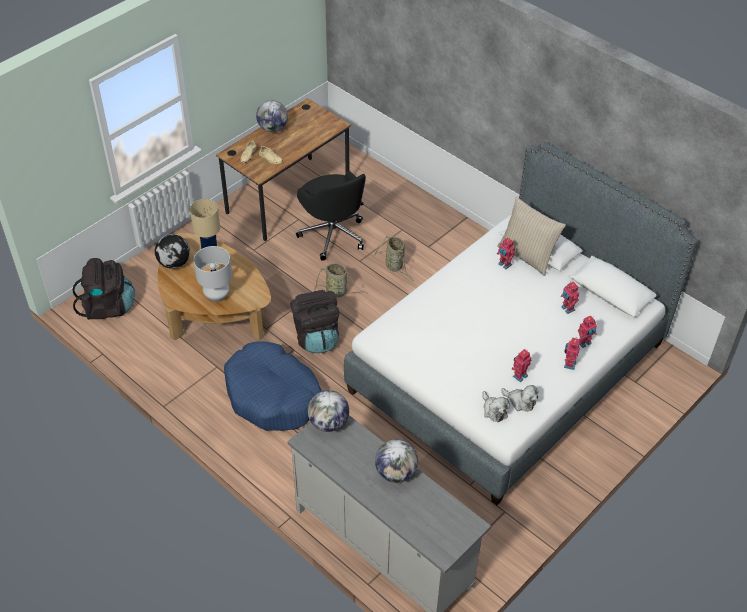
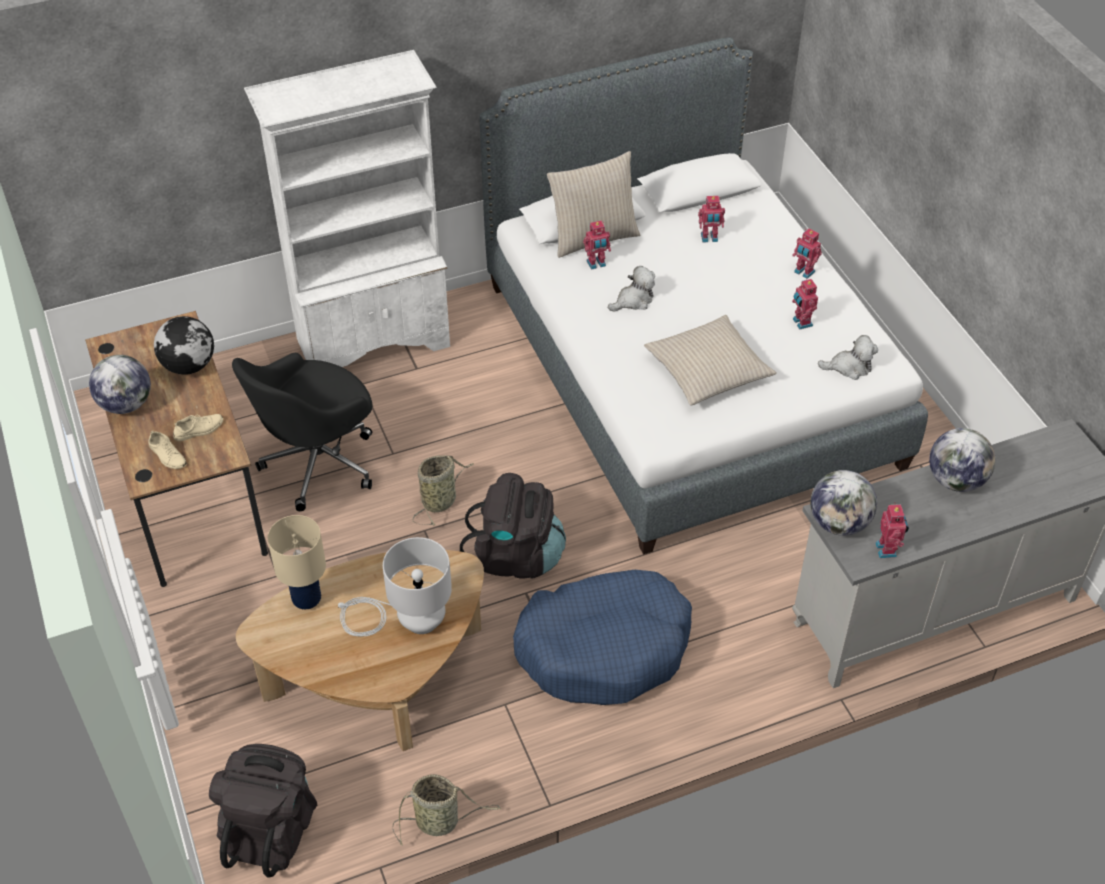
camera: 65 degrees left, 0 degrees up
globe [155,234,190,269] -> globe moved to [154,316,214,375]
black office chair [296,171,366,261] -> black office chair turned 135 degrees clockwise [232,353,372,511]
basket [374,236,414,281] -> basket moved to [392,774,501,846]
plush toy [501,385,538,412] -> plush toy moved to [608,266,656,312]
toy robot [578,316,597,348] -> toy robot moved to [875,502,909,558]
none -> white bookcase [244,50,450,367]
none -> beige pillow [644,315,777,406]

